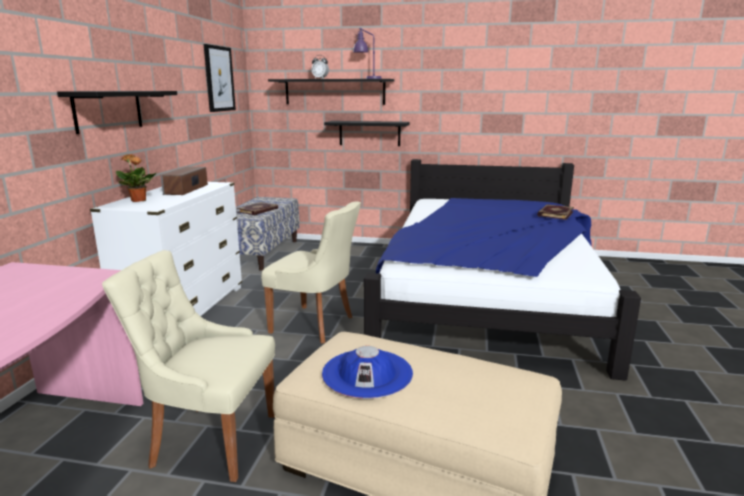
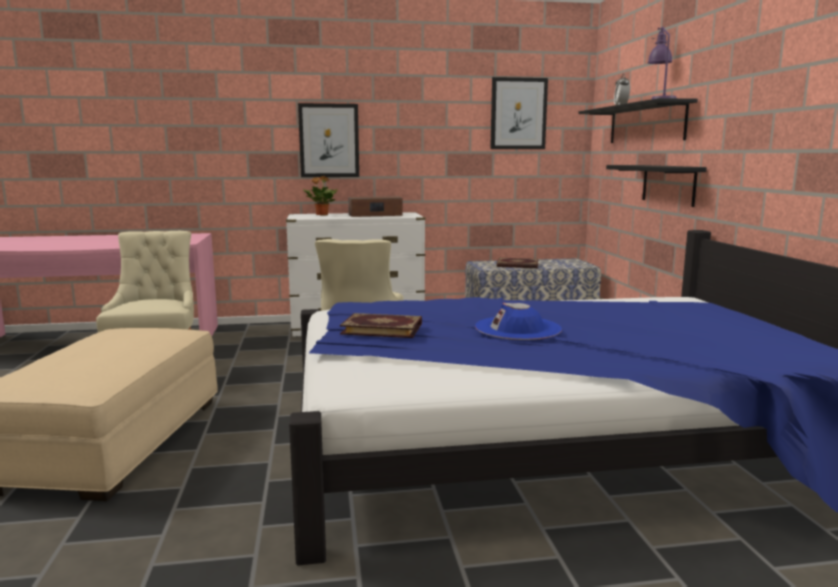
camera: 70 degrees right, 5 degrees down
black shelf [57,91,177,134] -> picture [298,103,359,177]
blue hat [322,346,413,399] -> blue hat moved to [475,303,562,340]
book [537,204,574,220] -> book moved to [340,313,422,338]

